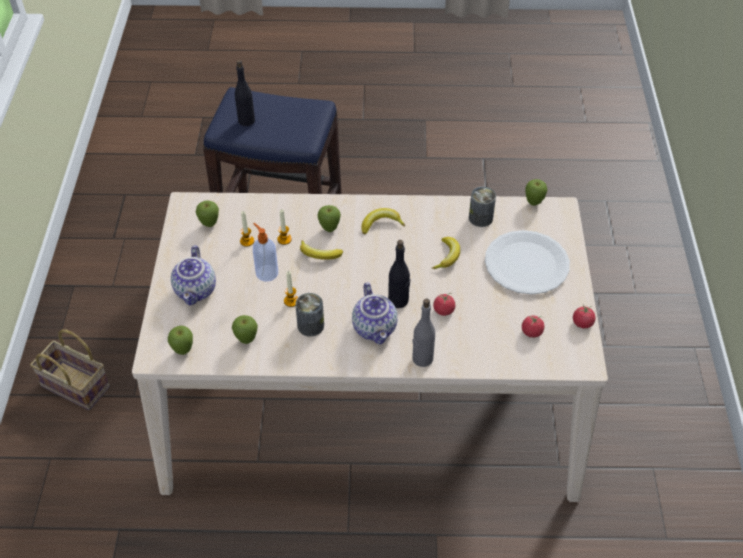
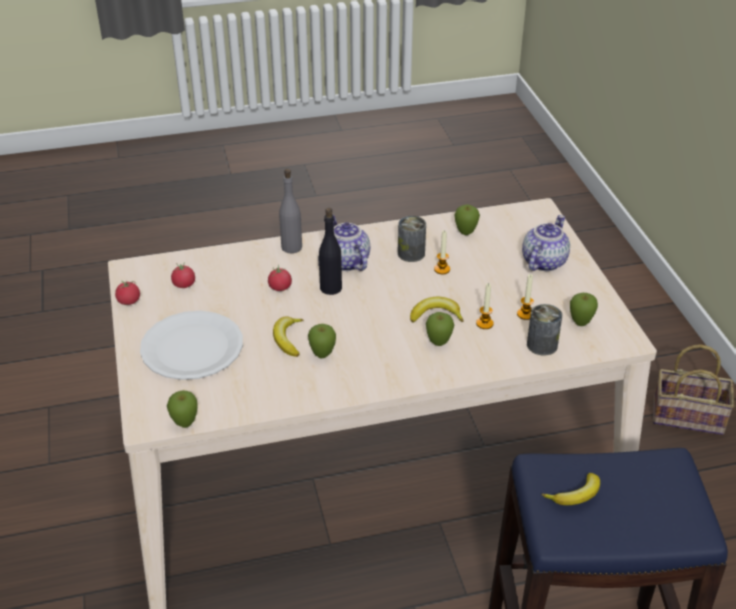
camera: 165 degrees right, 10 degrees down
apple [168,326,193,355] -> apple moved to [308,324,336,358]
teapot [171,245,216,305] -> teapot turned 45 degrees clockwise [522,215,570,271]
black bottle [235,60,255,126] -> none
soap dispenser [253,223,278,282] -> none
banana [361,208,405,235] -> banana moved to [542,473,600,505]
can [469,186,496,227] -> can moved to [527,304,562,356]

